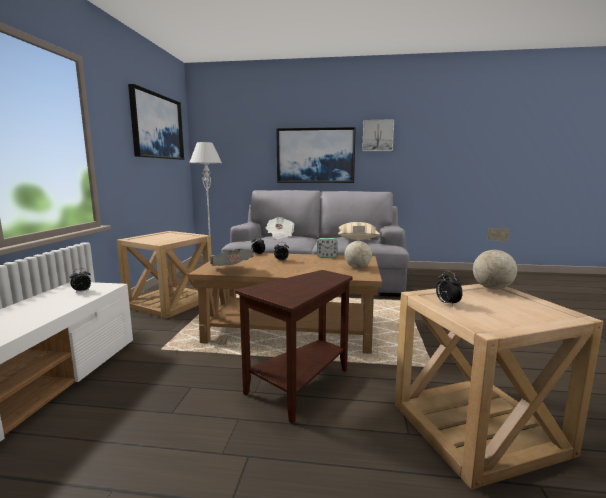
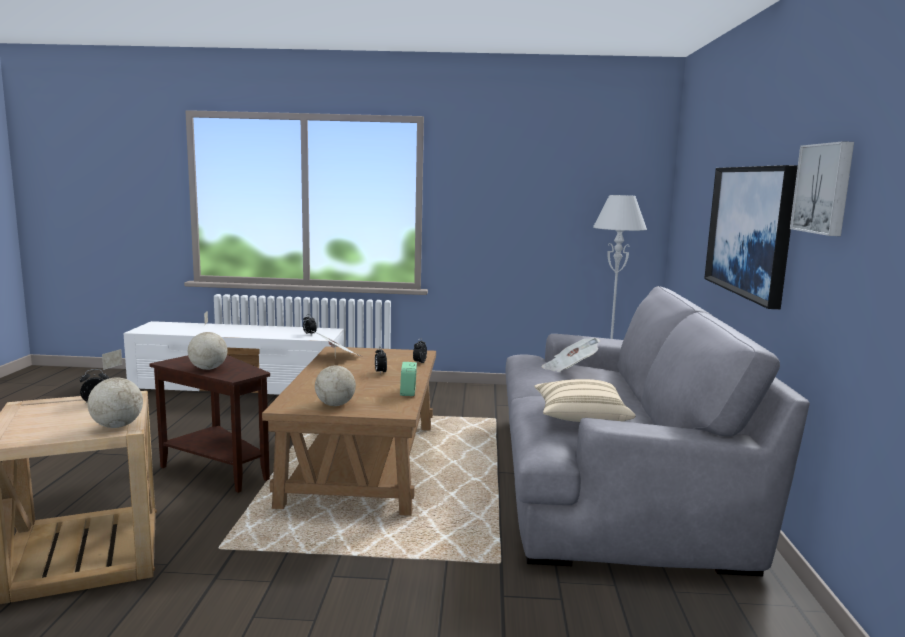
camera: 85 degrees right, 0 degrees up
beige side table [117,231,213,319] -> none
picture [128,84,184,160] -> none
none -> globe [188,310,227,370]

